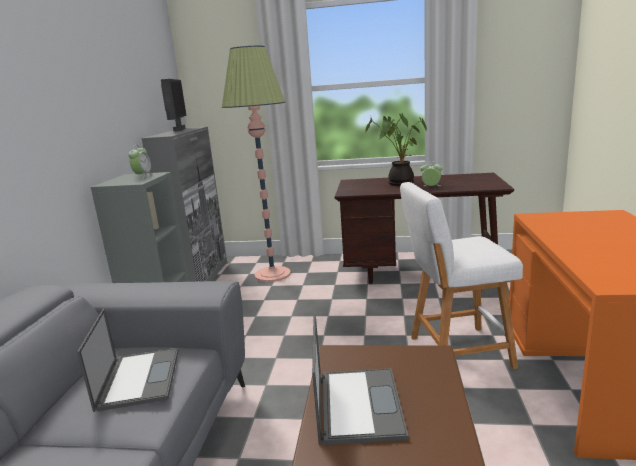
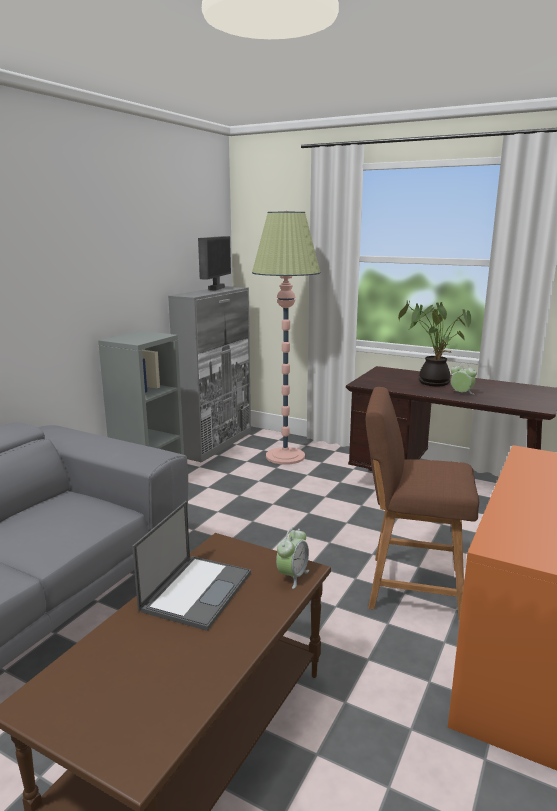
camera: 20 degrees right, 0 degrees up
laptop [77,308,178,412] -> none
alarm clock [128,145,152,178] -> alarm clock moved to [276,527,309,589]
white stool [400,182,523,369] -> brown stool [366,387,479,622]

